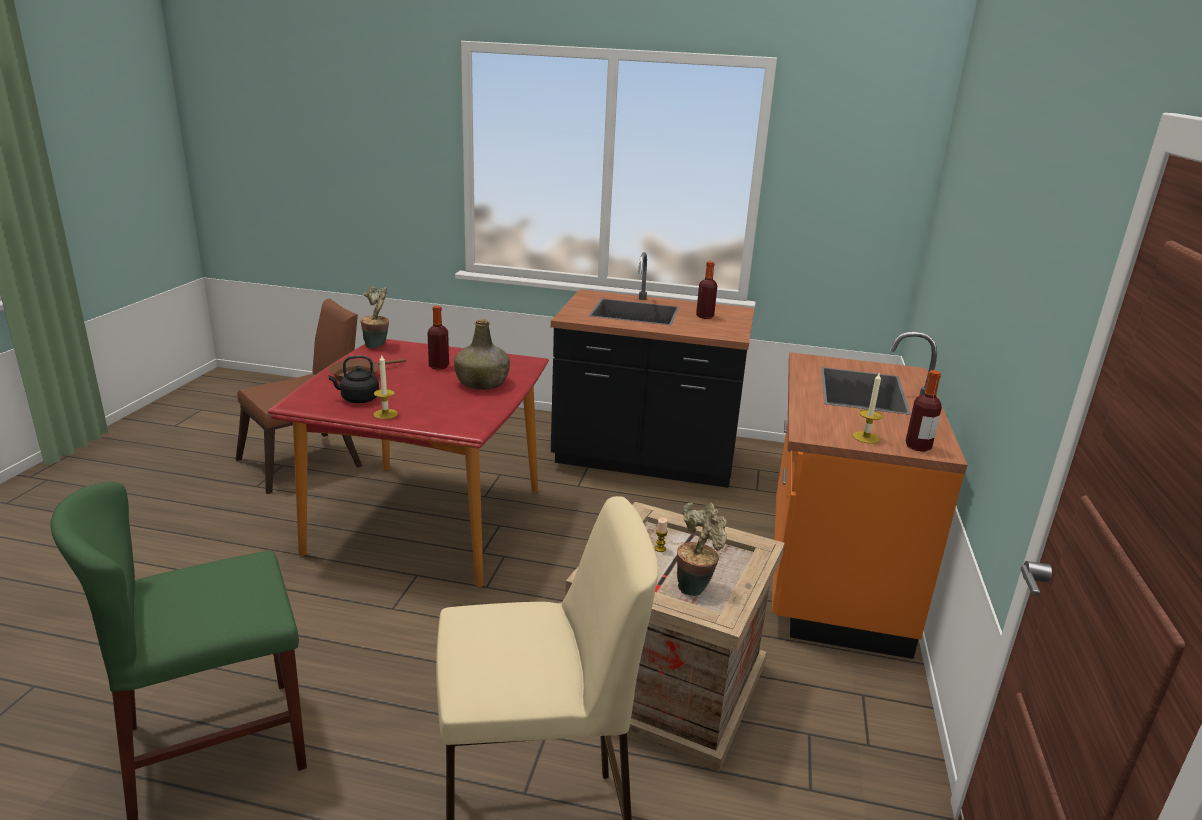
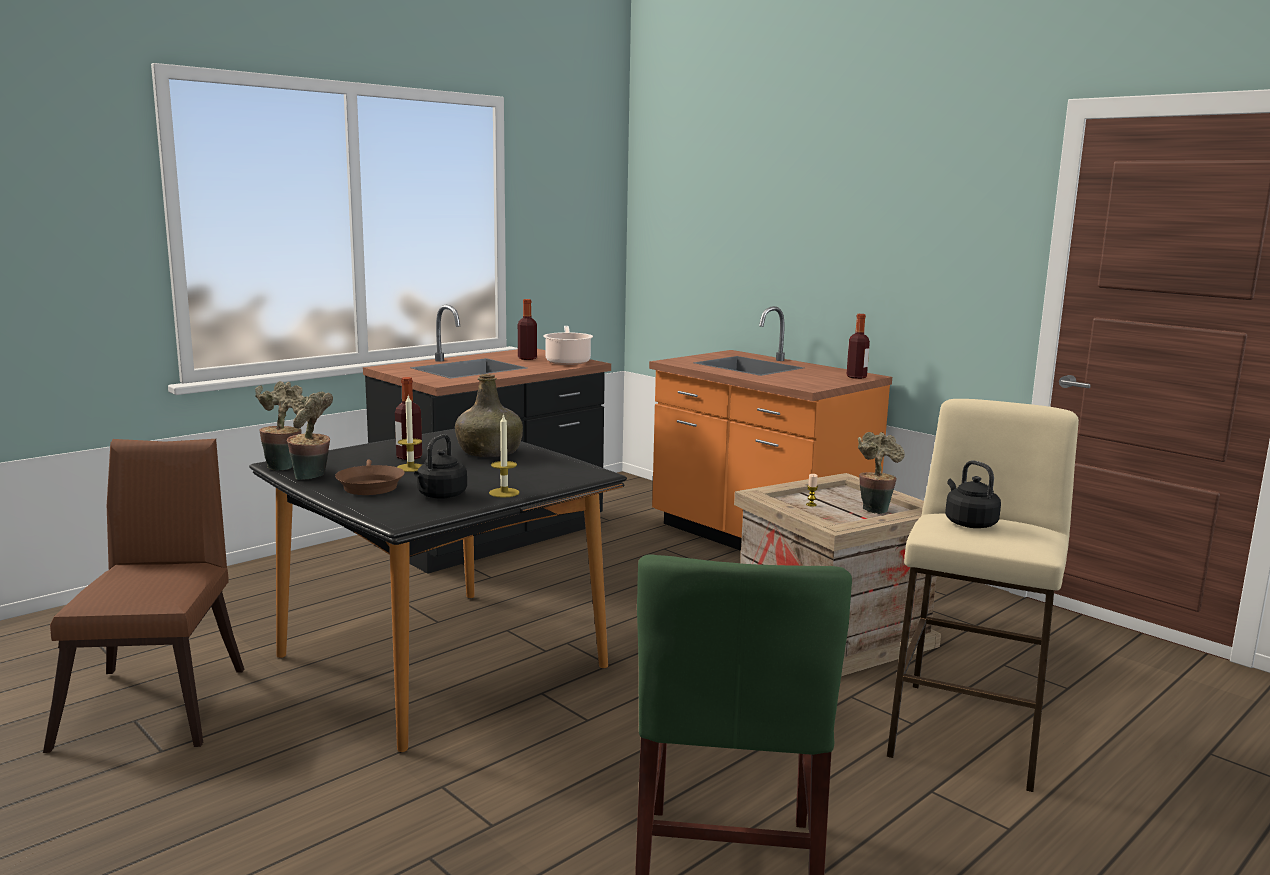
camera: 55 degrees left, 10 degrees down
red dining table [267,339,549,587] -> black dining table [249,429,627,752]
candle [853,373,882,444] -> candle moved to [397,395,422,472]
none -> potted plant [287,392,333,480]
none -> cooking pot [543,326,593,365]
none -> black kettle [945,460,1001,528]

